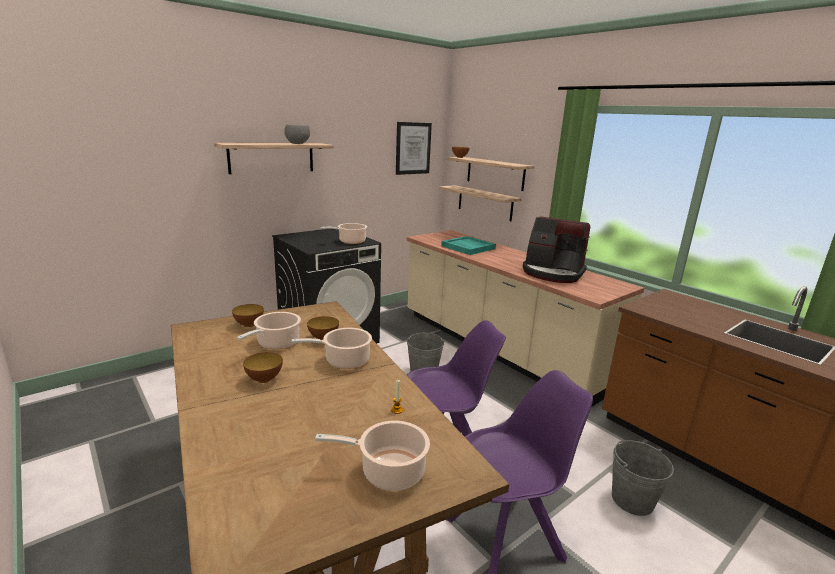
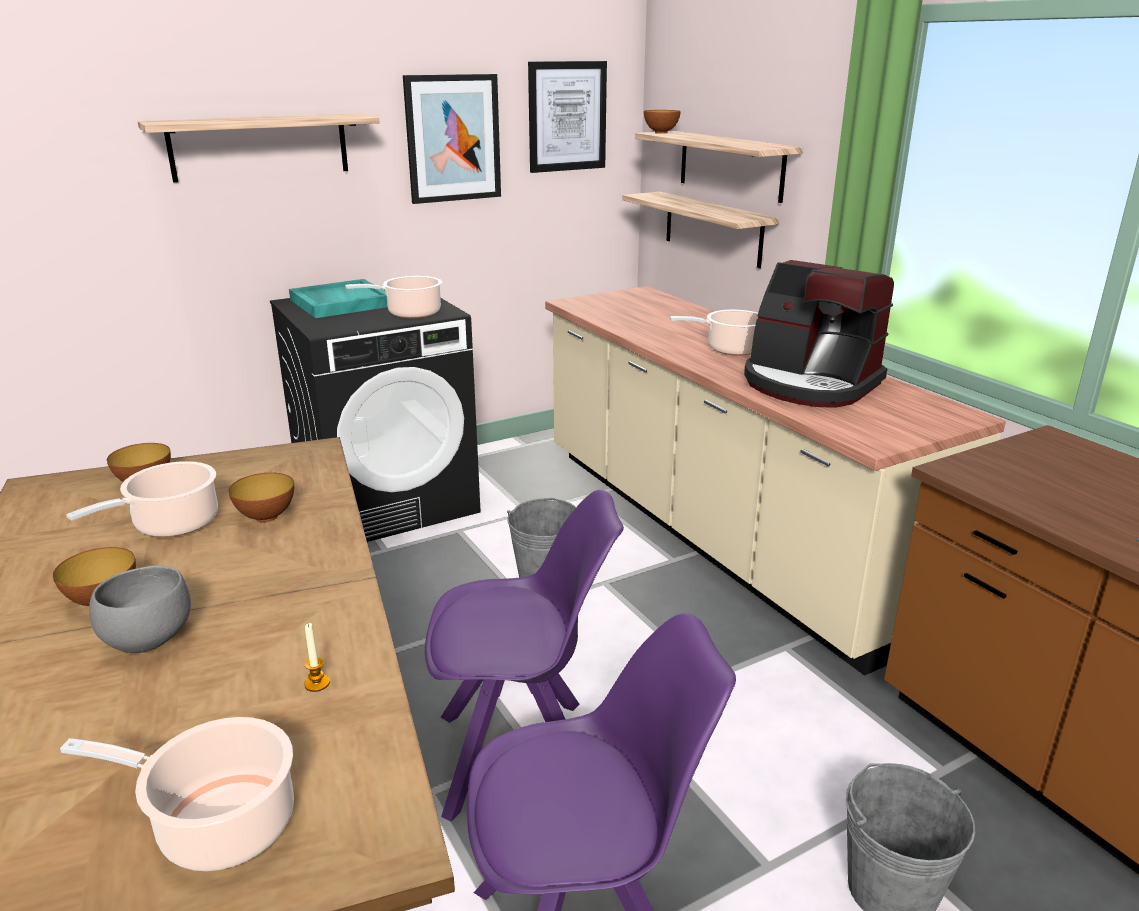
camera: 10 degrees right, 5 degrees up
grey bowl [284,125,310,144] -> grey bowl moved to [89,565,191,653]
cooking pot [292,328,372,369] -> cooking pot moved to [670,310,758,356]
turquoise tray [441,236,496,255] -> turquoise tray moved to [289,279,388,318]
none -> picture [403,74,501,204]

